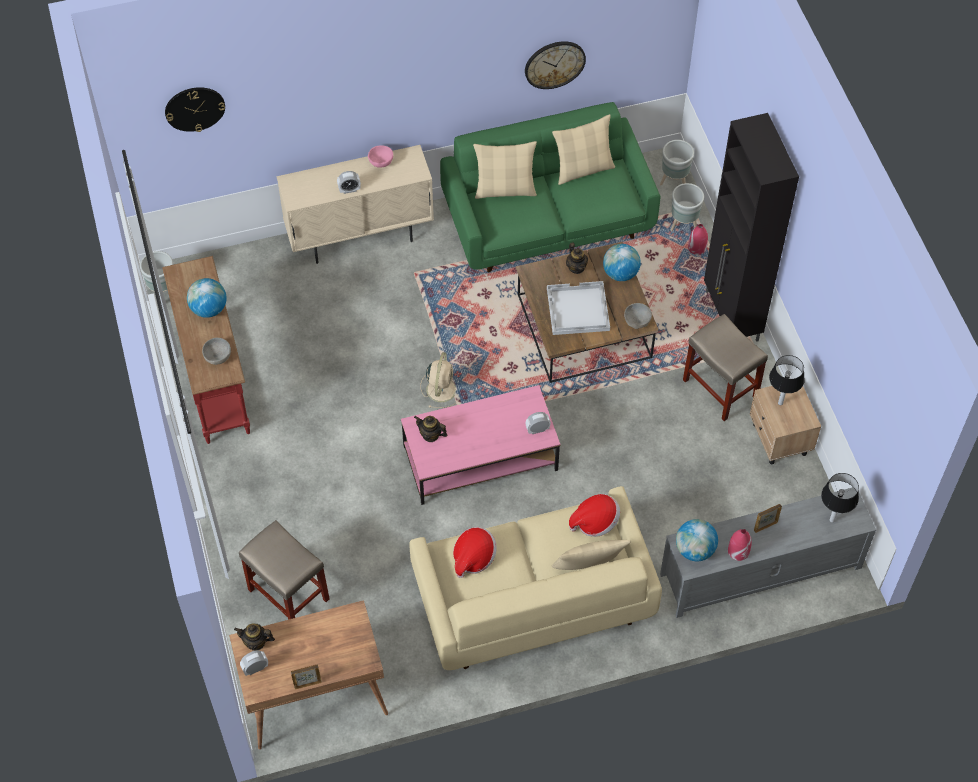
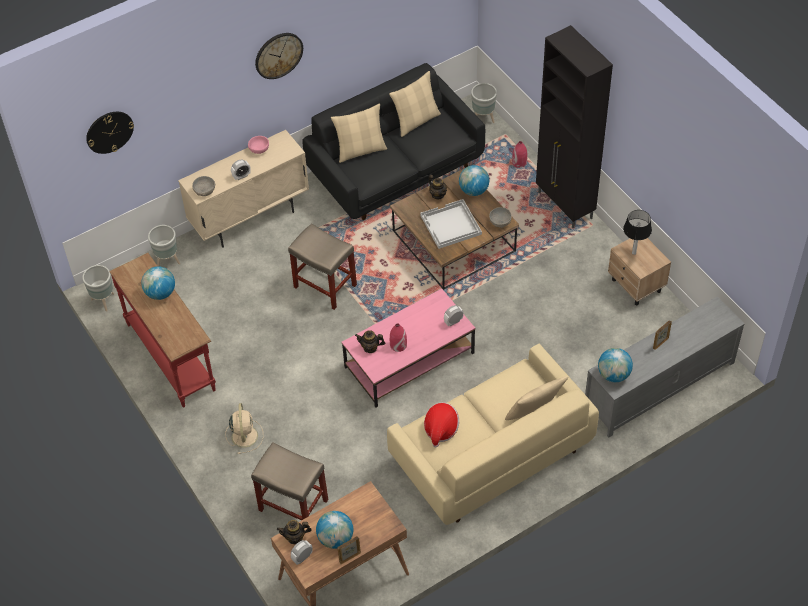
camera: 15 degrees left, 5 degrees down
grey bowl [202,338,231,365] -> grey bowl moved to [192,176,215,196]
beige fan [420,352,460,408] -> beige fan moved to [225,403,263,454]
green sofa [440,102,660,272] -> black sofa [303,63,485,220]
wall clock [525,41,586,89] -> wall clock moved to [255,33,303,79]
hat [569,494,620,537] -> none
grey planter [671,183,704,231] -> grey planter moved to [148,225,180,267]
beige stool [683,314,768,421] -> beige stool moved to [288,223,357,310]
red vase [728,529,752,561] -> red vase moved to [390,324,407,352]
table lamp [821,473,859,523] -> none
none -> globe [316,511,353,549]

